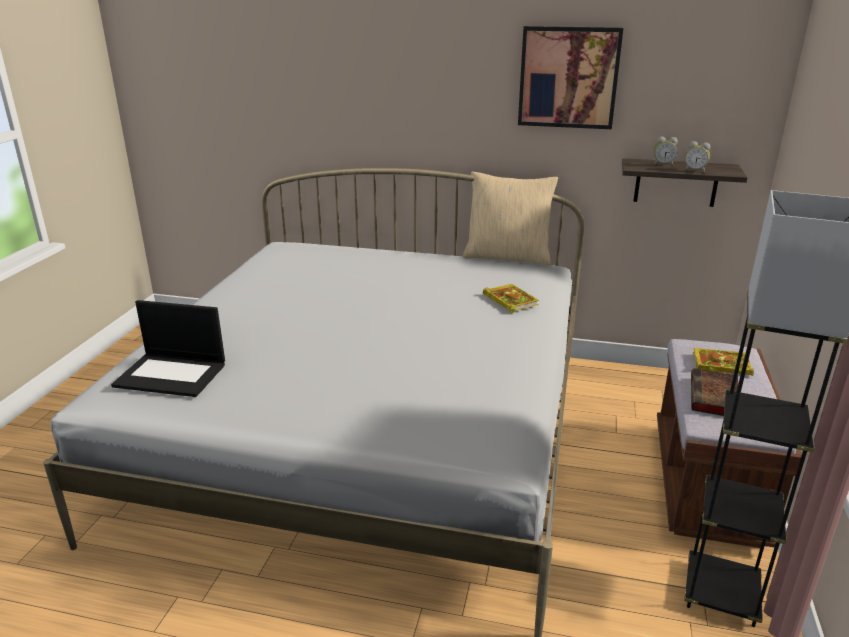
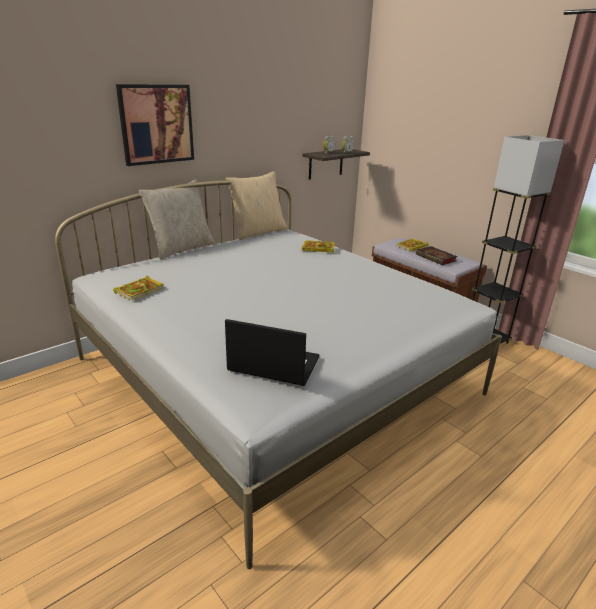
camera: 55 degrees left, 0 degrees up
laptop [111,300,225,397] -> laptop turned 120 degrees counterclockwise [225,319,319,386]
picture [518,26,623,129] -> picture moved to [116,84,194,166]
none -> book [113,276,164,300]
none -> beige pillow [139,179,215,260]

